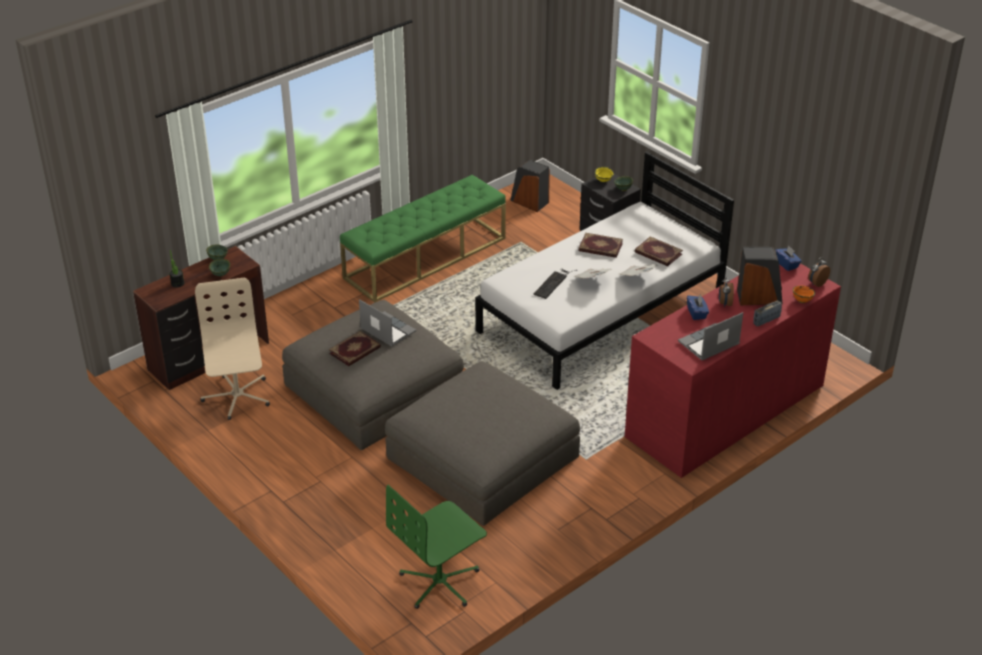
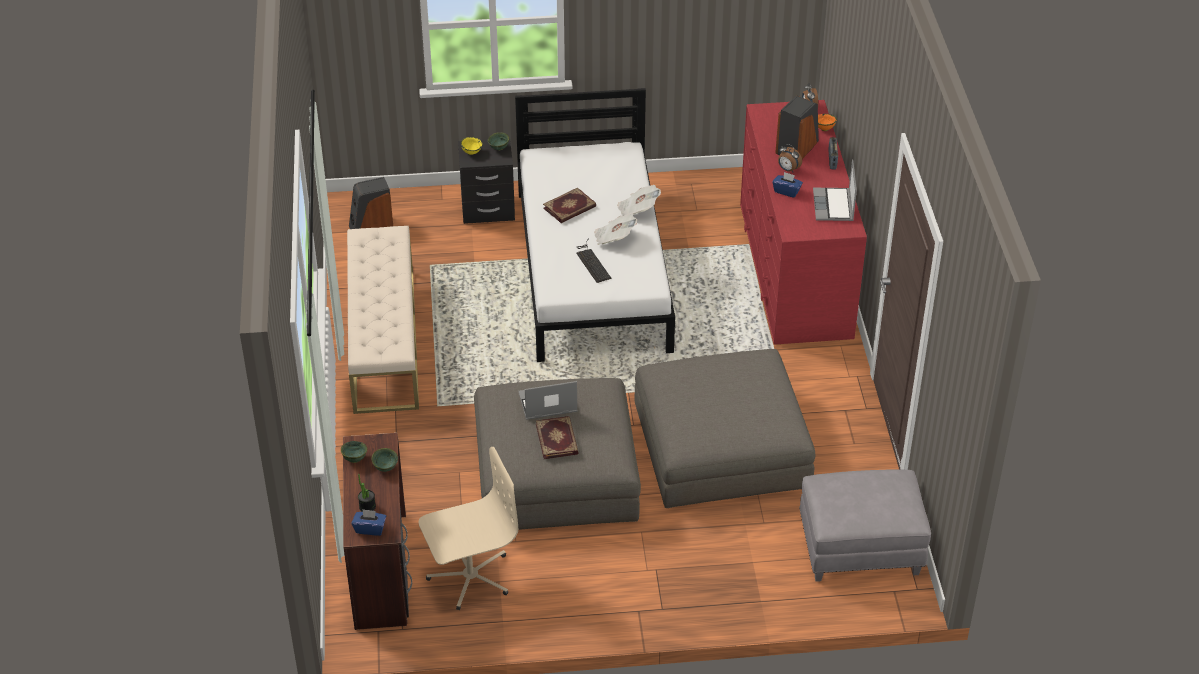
camera: 55 degrees left, 5 degrees up
beige office chair [195,277,270,420] -> beige office chair turned 135 degrees clockwise [419,447,518,610]
green bench [340,175,506,303] -> beige bench [347,226,419,414]
green office chair [386,485,487,609] -> grey ottoman [799,469,931,582]
book [635,236,683,266] -> none
blue tissue box [775,246,801,271] -> blue tissue box moved to [351,509,386,536]

